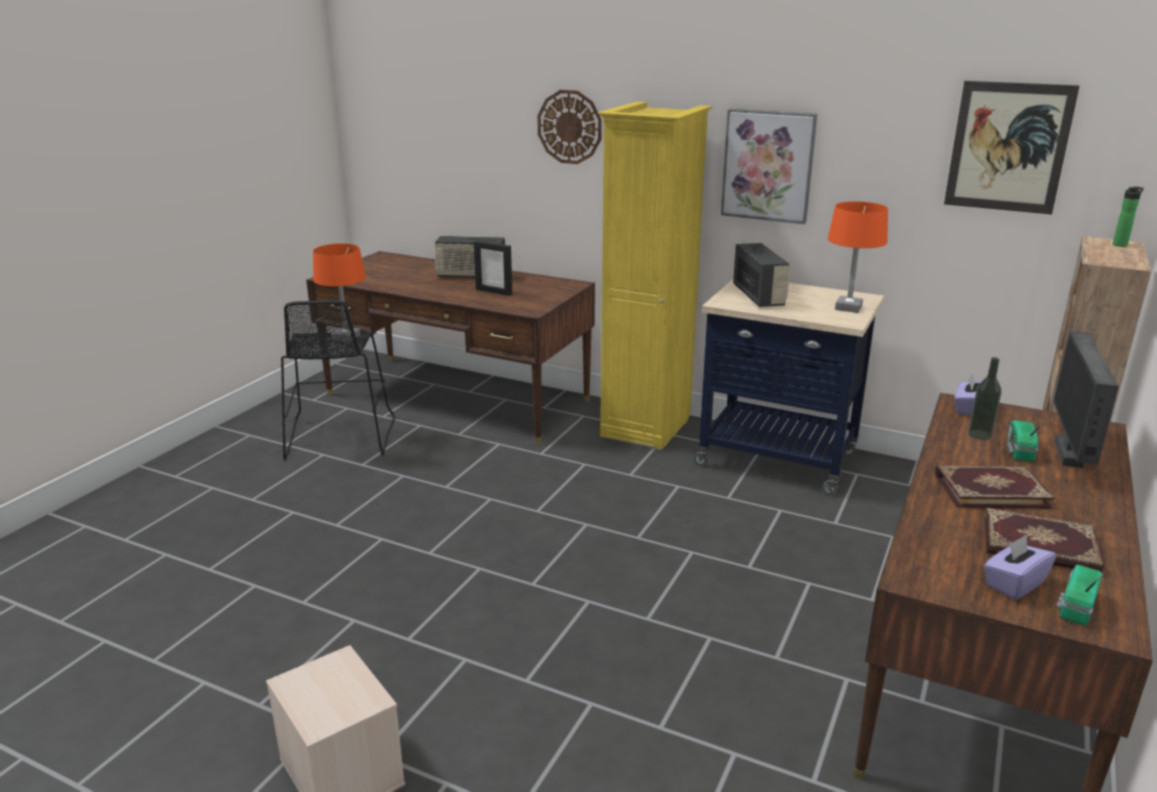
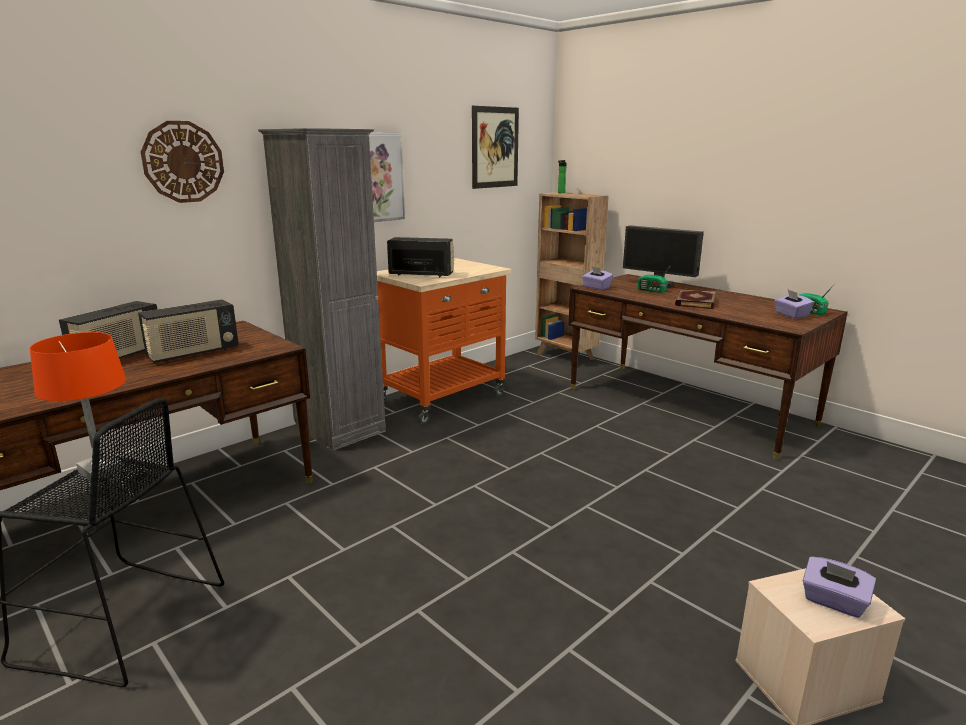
camera: 70 degrees left, 5 degrees down
picture frame [474,240,512,296] -> radio [138,299,239,363]
yellow cabinet [598,102,712,450] -> grey cabinet [258,128,386,450]
blue cart [694,279,884,495] -> orange cart [377,258,512,424]
orange table lamp [828,201,888,313] -> none
bottle [968,357,1001,440] -> none
book [984,508,1104,572] -> none
none -> purple tissue box [803,557,876,618]

